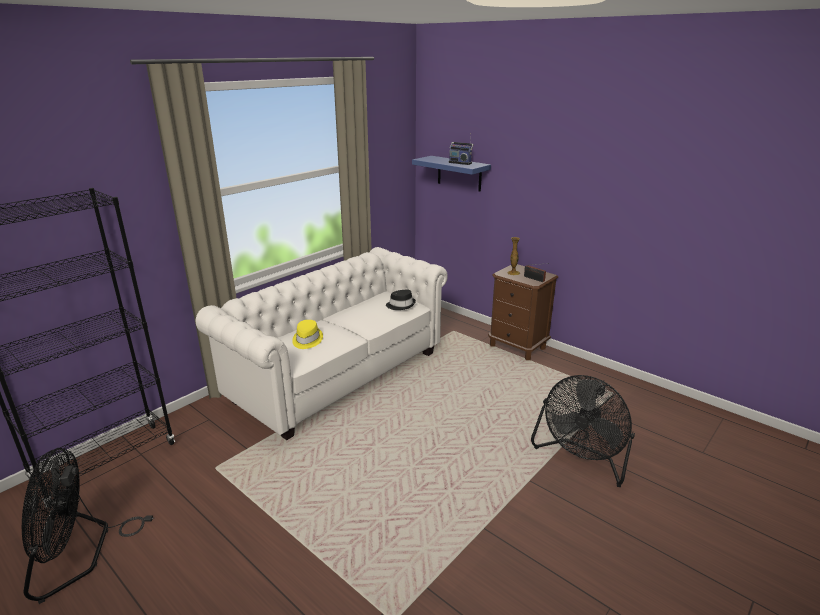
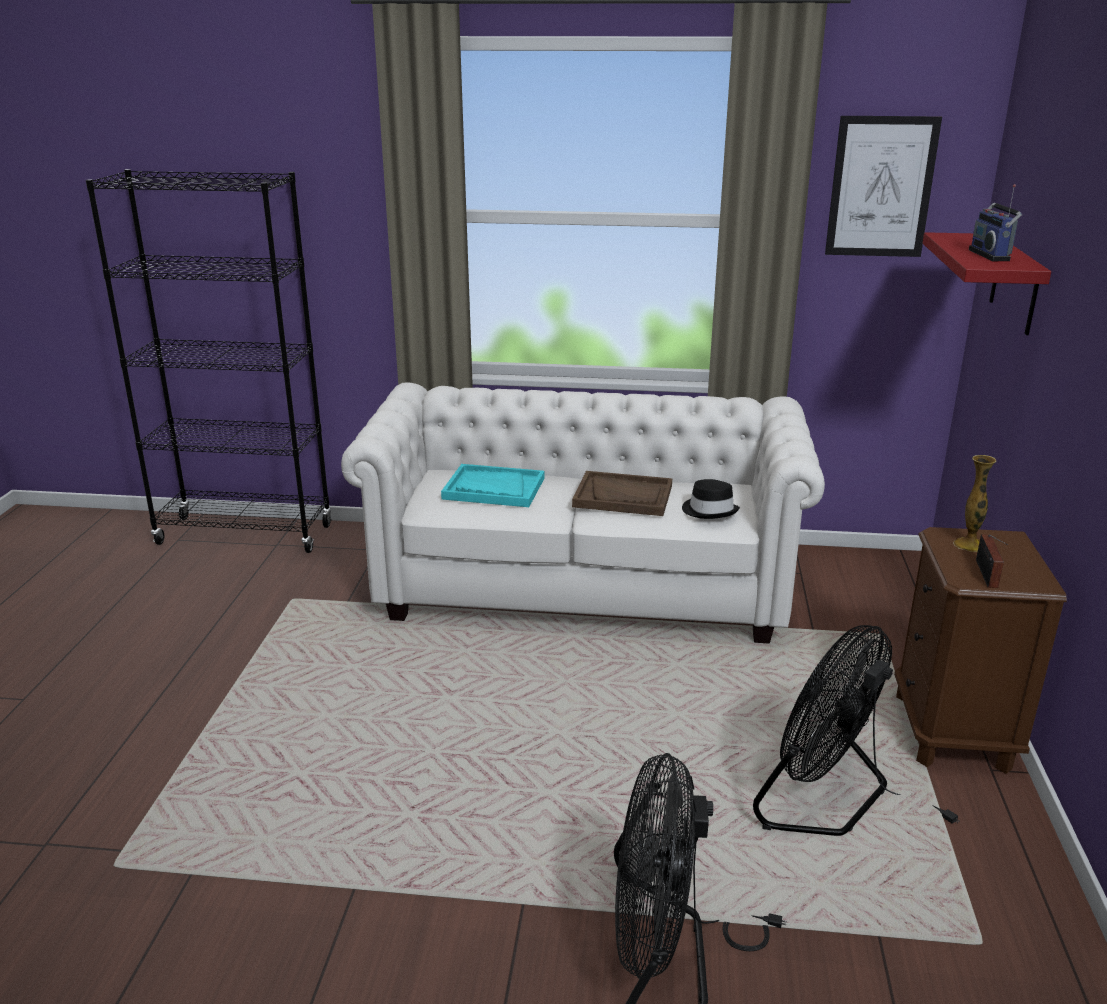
camera: 55 degrees right, 0 degrees up
black fan [22,448,154,604] -> black fan moved to [753,625,960,836]
yellow hat [292,320,323,349] -> turquoise tray [441,464,544,507]
blue shelf [412,156,491,191] -> red shelf [923,232,1051,335]
none -> brown tray [572,471,672,516]
none -> picture [825,116,942,257]

